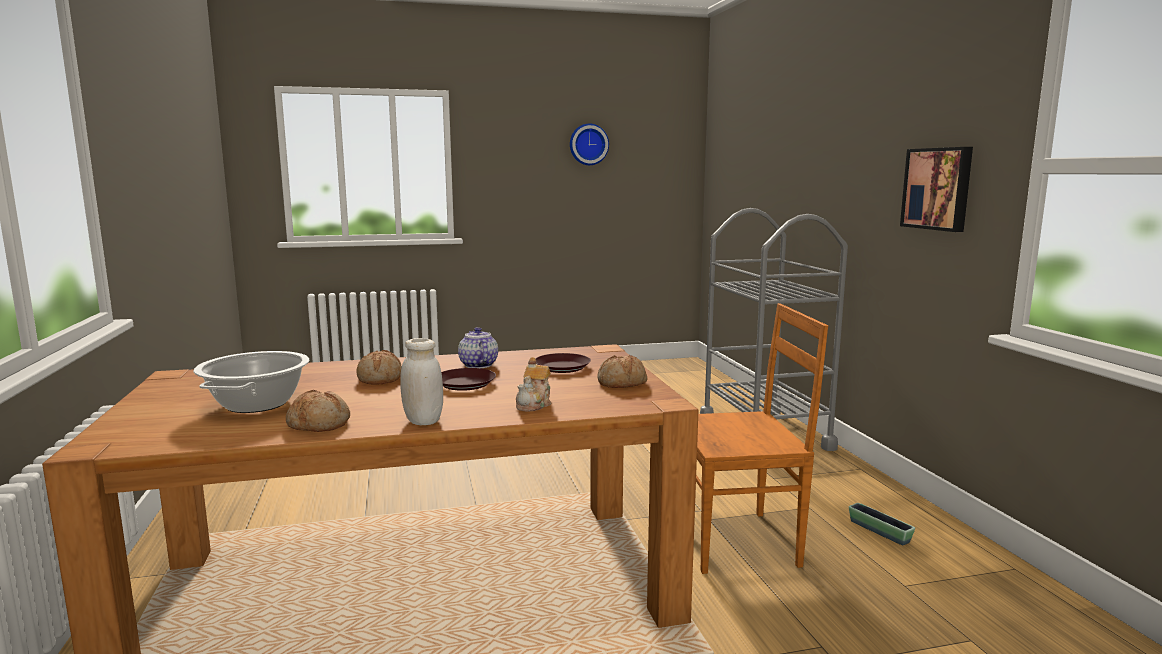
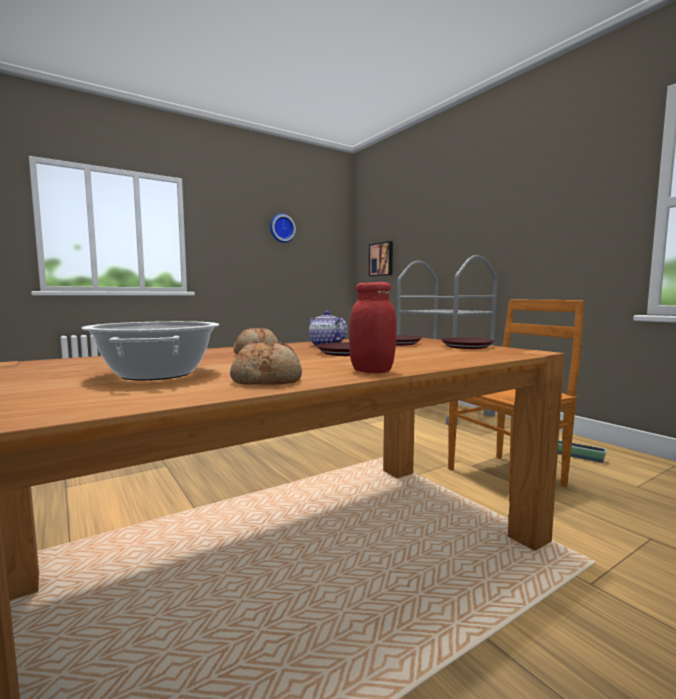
camera: 20 degrees left, 5 degrees down
white jar [400,338,443,425] -> red jar [349,282,397,373]
teapot [516,357,551,412] -> none
bread [597,355,647,388] -> brown plate [441,337,495,349]
picture [900,147,973,232] -> picture moved to [369,241,393,276]

